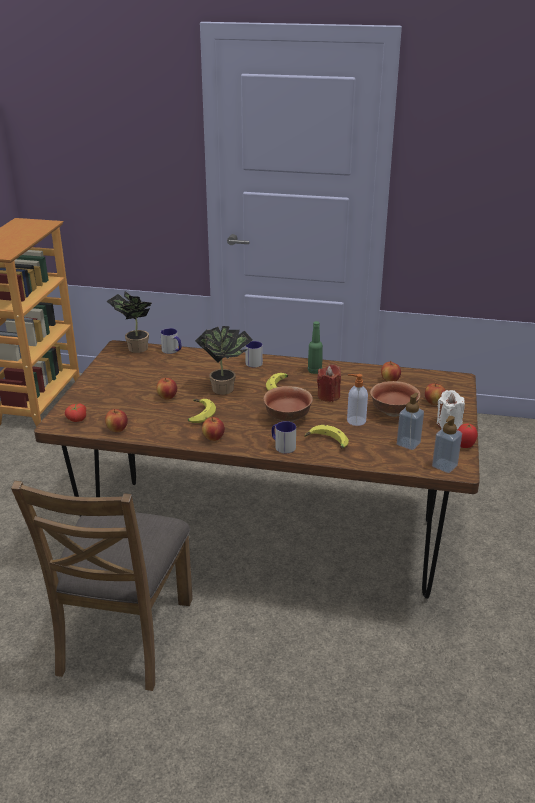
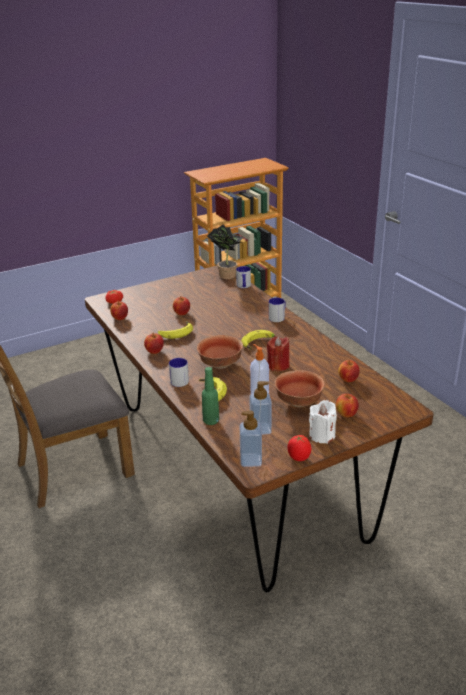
camera: 50 degrees right, 0 degrees up
potted plant [195,326,253,395] -> none
green bottle [308,321,323,374] -> green bottle moved to [202,367,219,425]

